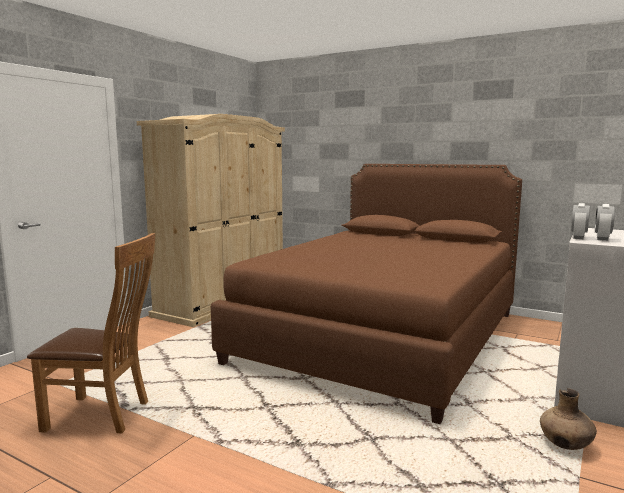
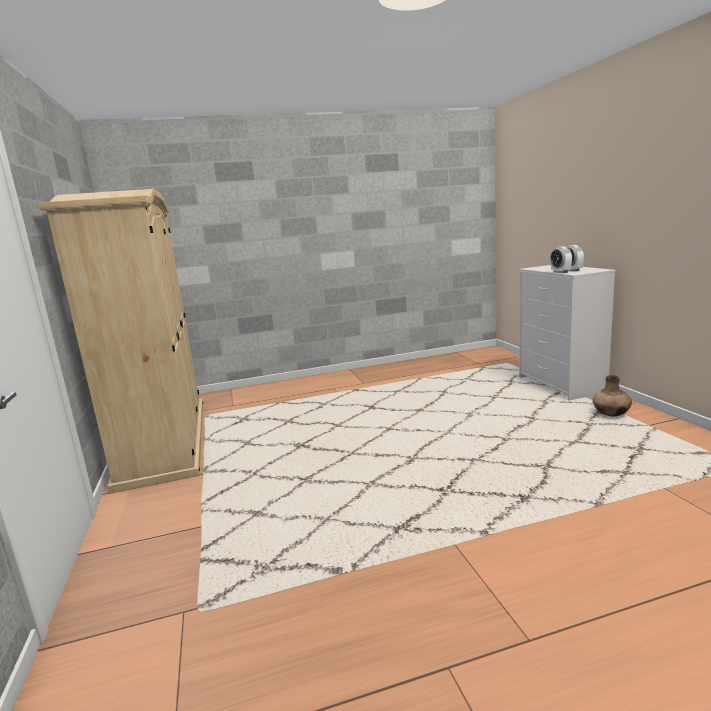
camera: 45 degrees left, 5 degrees up
brown chair [27,233,155,433] -> none
brown bed [211,164,522,424] -> none

